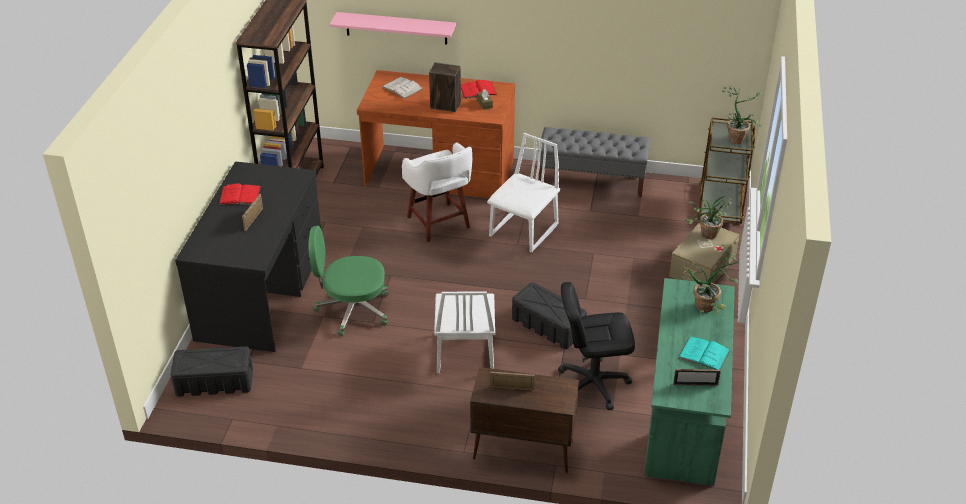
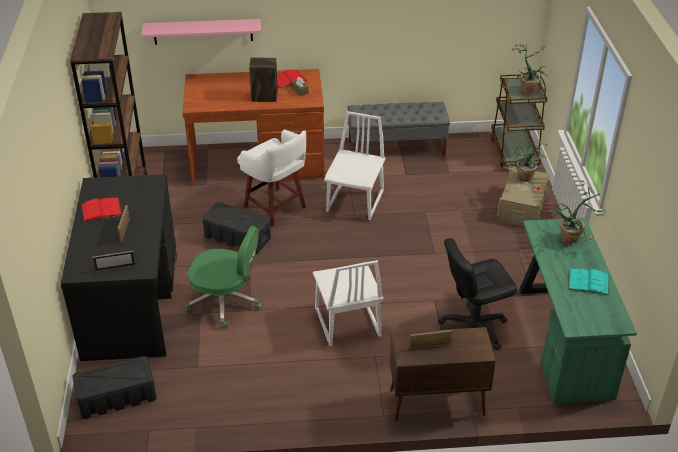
camera: 15 degrees left, 0 degrees up
green office chair [308,226,389,336] -> green office chair turned 150 degrees counterclockwise [186,226,262,329]
white book [382,77,423,99] -> none
black storage box [512,282,587,349] -> black storage box moved to [202,202,271,254]
picture frame [673,369,721,386] -> picture frame moved to [92,251,136,272]

